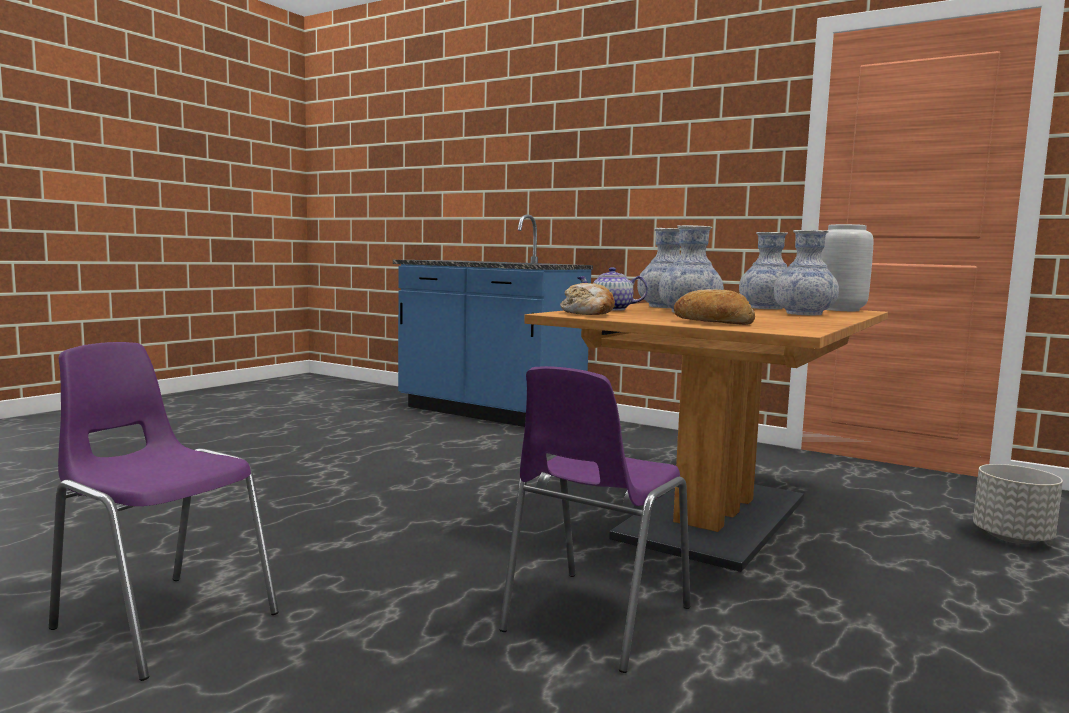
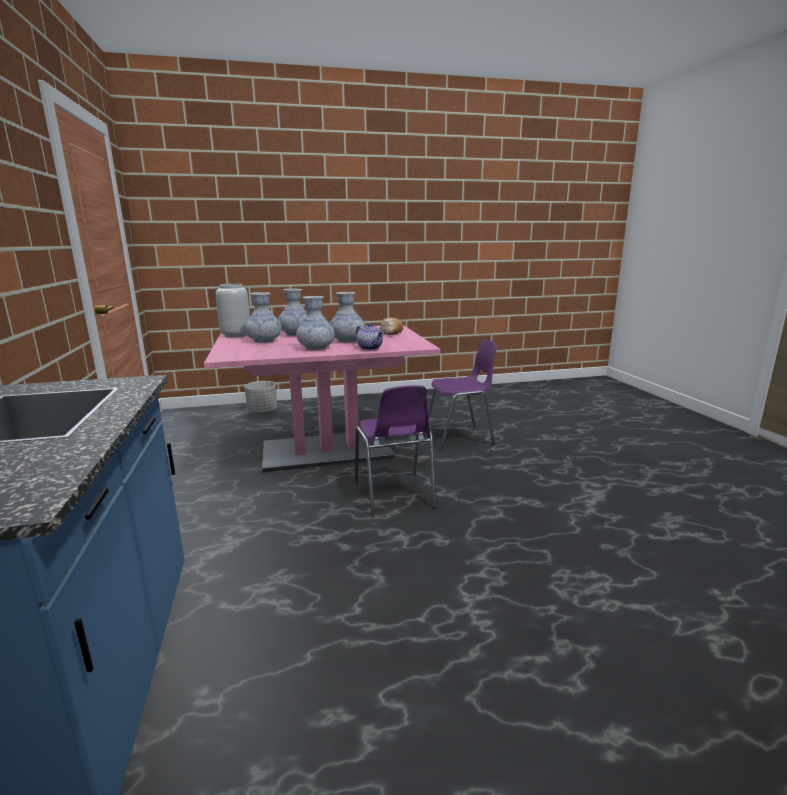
camera: 135 degrees left, 10 degrees up
purple chair [49,342,279,681] -> purple chair moved to [355,385,436,517]
brown dining table [524,302,888,572] -> pink dining table [204,325,441,473]
bread [560,283,615,315] -> none

